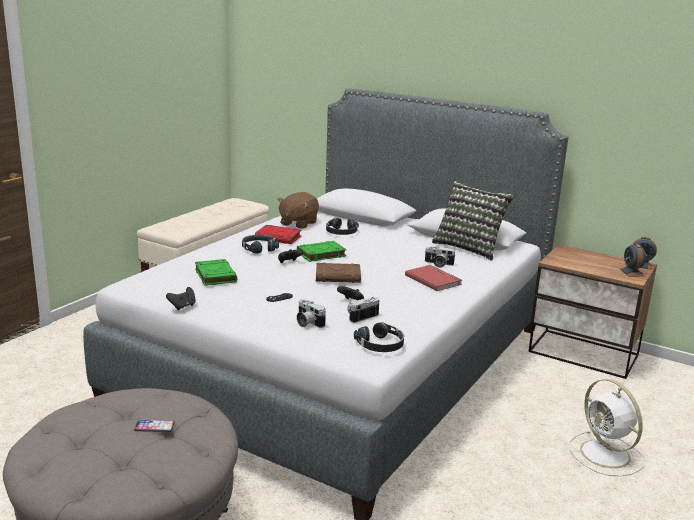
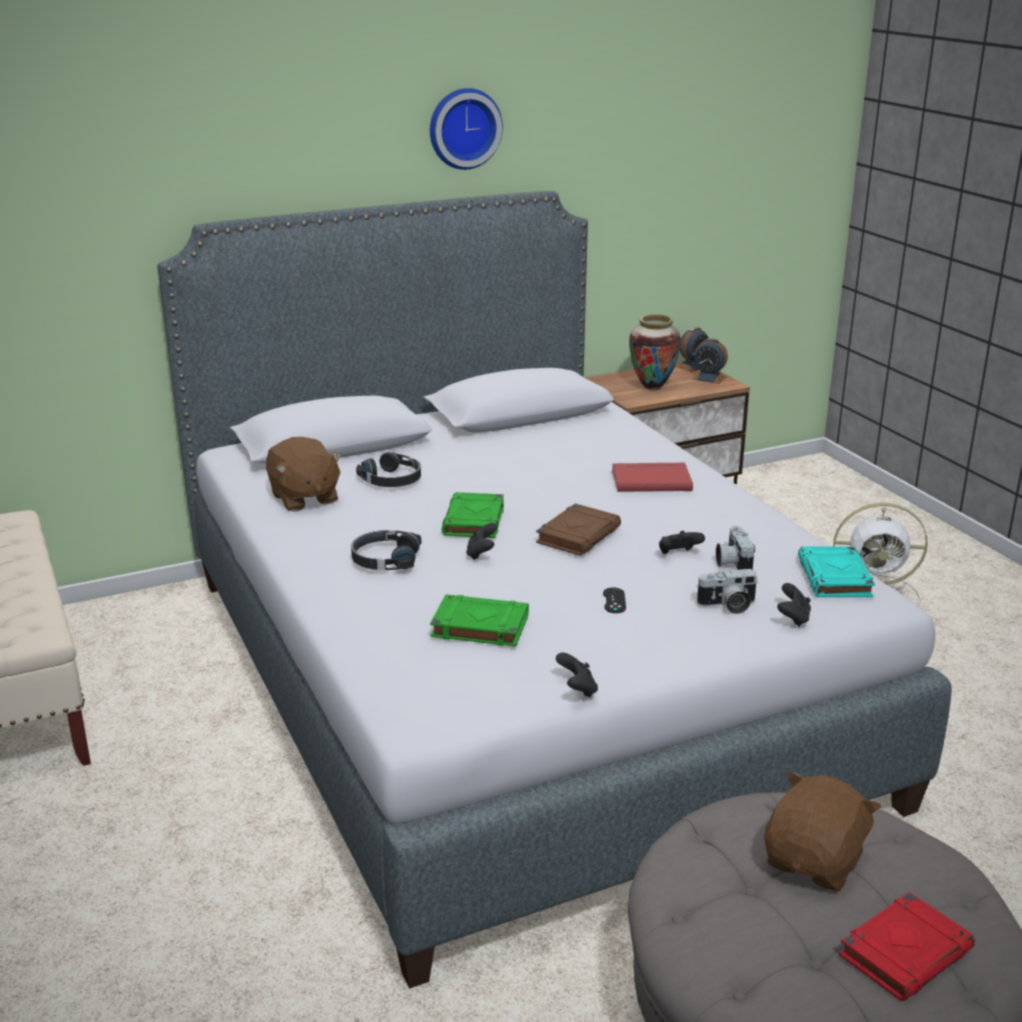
camera: 55 degrees left, 5 degrees up
phone [134,420,175,432] -> brown plush toy [764,771,881,891]
red book [255,225,302,244] -> red book moved to [839,892,975,1001]
black headphones [354,322,404,352] -> turquoise book [798,546,875,597]
camera [424,247,456,268] -> none
pillow [432,181,515,261] -> none
none -> wall clock [430,88,503,170]
none -> vase [629,314,681,390]
none -> black game controller [777,583,811,627]

